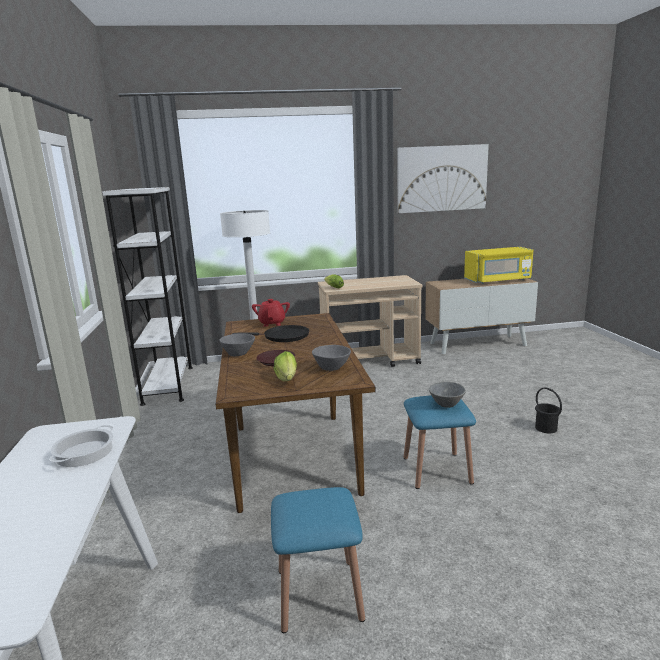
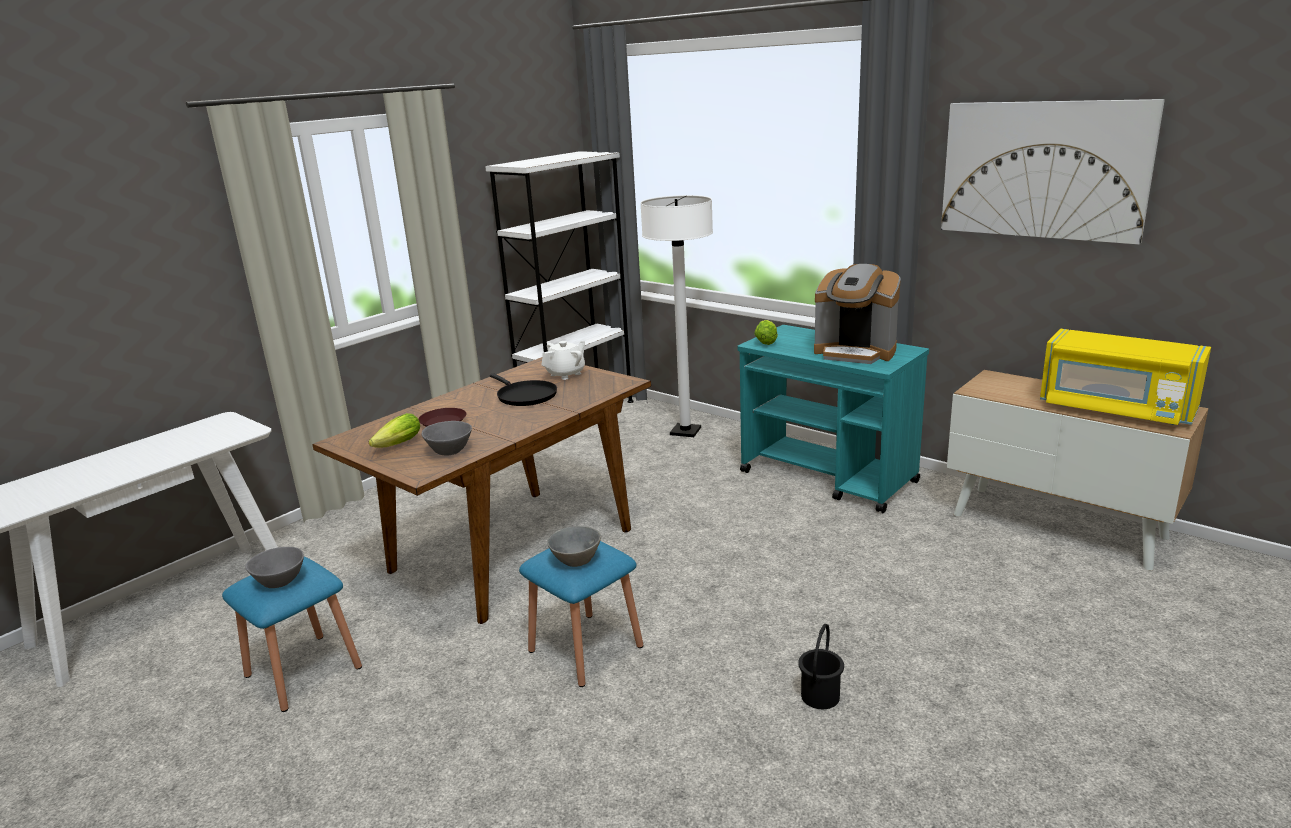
camera: 50 degrees right, 5 degrees up
cooking pot [49,425,114,467] -> none
grey bowl [219,333,255,356] -> grey bowl moved to [246,547,304,588]
red teapot [252,299,290,327] -> white teapot [542,341,585,380]
beige cart [318,275,422,367] -> turquoise cart [737,325,929,513]
none -> coffee machine [814,264,901,364]

